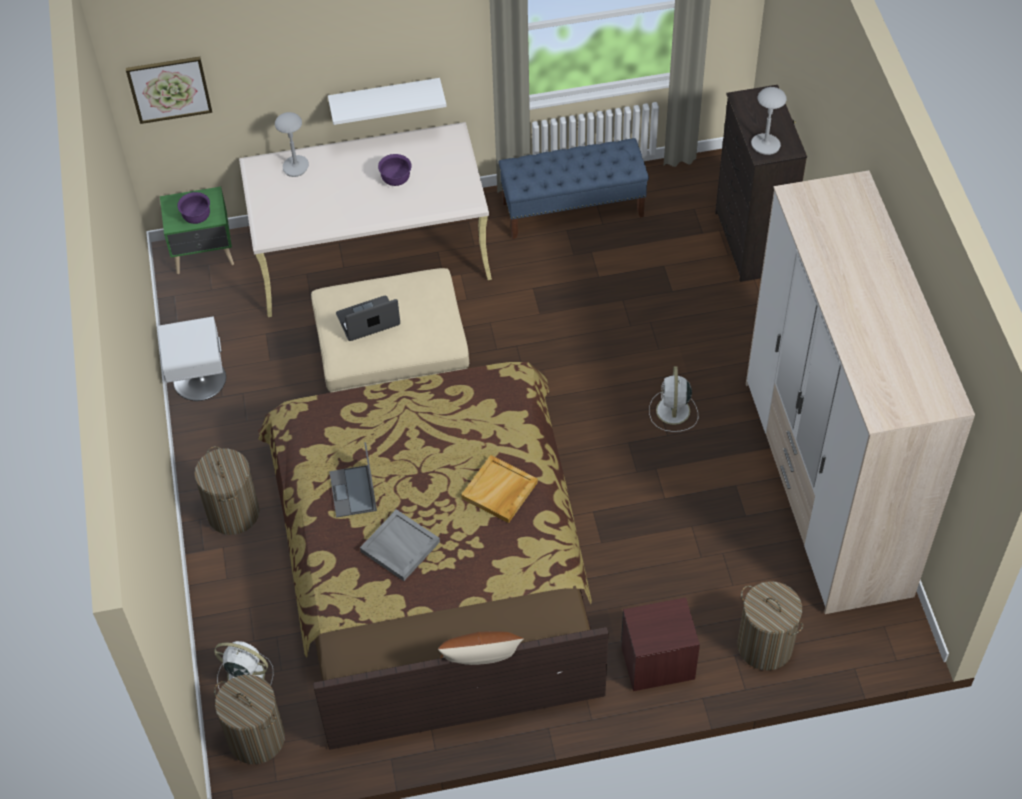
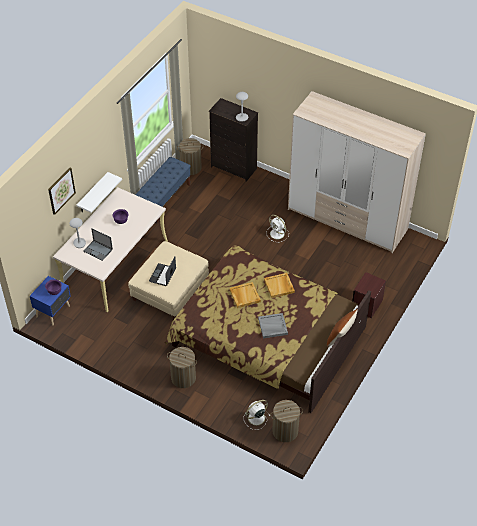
camera: 50 degrees left, 5 degrees down
picture [126,56,212,124] -> picture moved to [48,168,76,215]
white nightstand [158,316,226,401] -> none
green nightstand [160,187,234,274] -> blue nightstand [30,276,71,325]
laptop [329,442,377,518] -> laptop moved to [83,228,113,261]
laundry basket [737,581,803,670] -> laundry basket moved to [177,138,203,175]
none -> beige tray [230,282,261,308]

